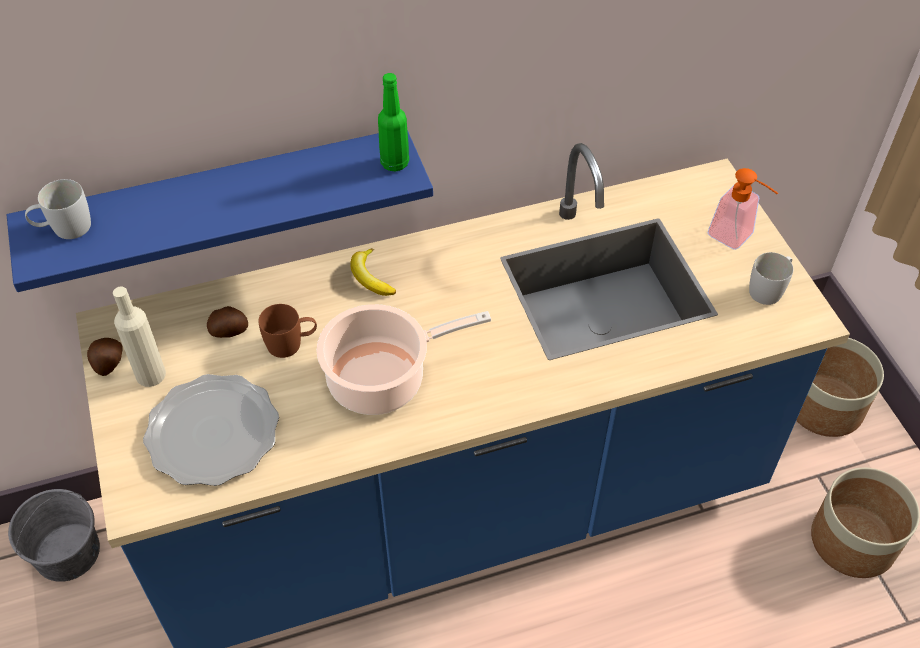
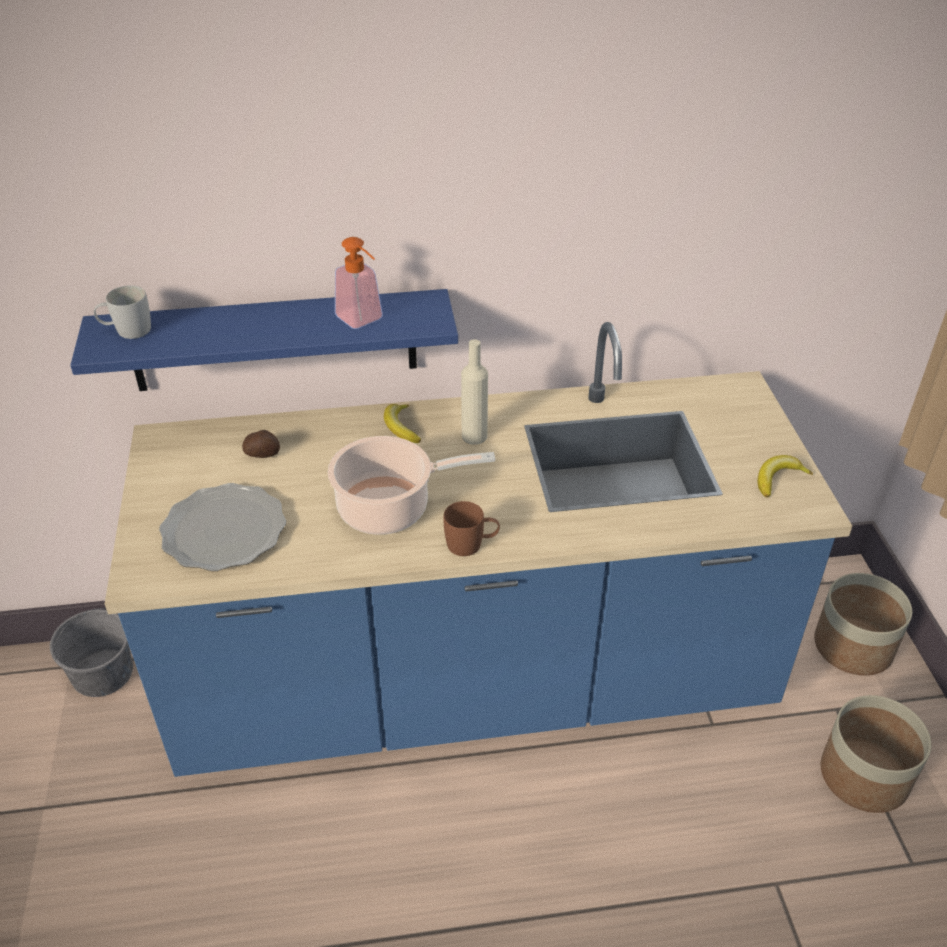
camera: 10 degrees right, 10 degrees down
potato [87,338,123,376] -> none
beige bottle [113,287,166,387] -> beige bottle moved to [461,339,488,445]
brown mug [258,304,317,358] -> brown mug moved to [444,501,500,556]
green bottle [378,73,409,171] -> none
soap dispenser [707,168,778,250] -> soap dispenser moved to [335,237,383,329]
white mug [749,252,793,305] -> banana [758,455,813,497]

